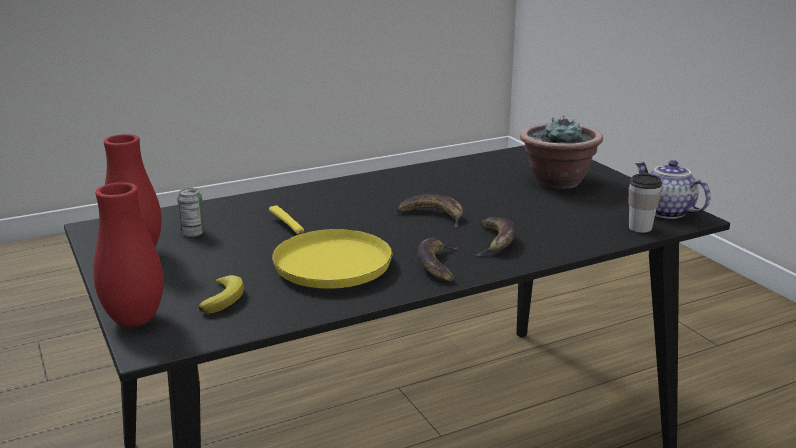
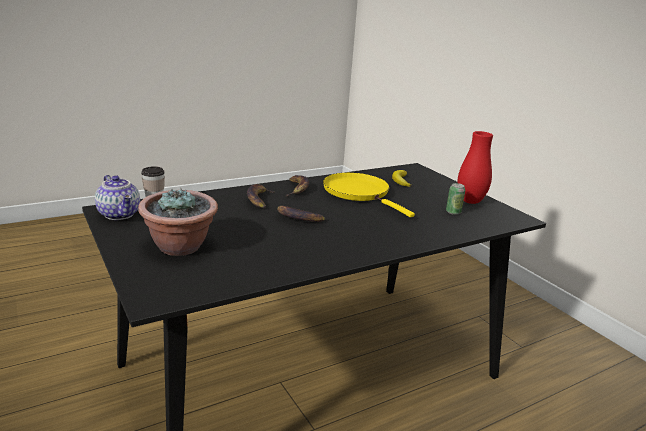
camera: 175 degrees right, 0 degrees up
red vase [93,182,164,327] -> none

